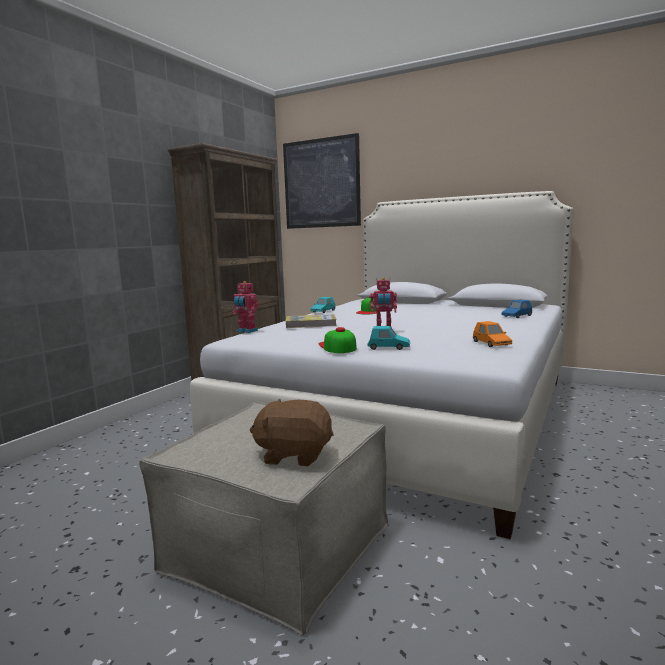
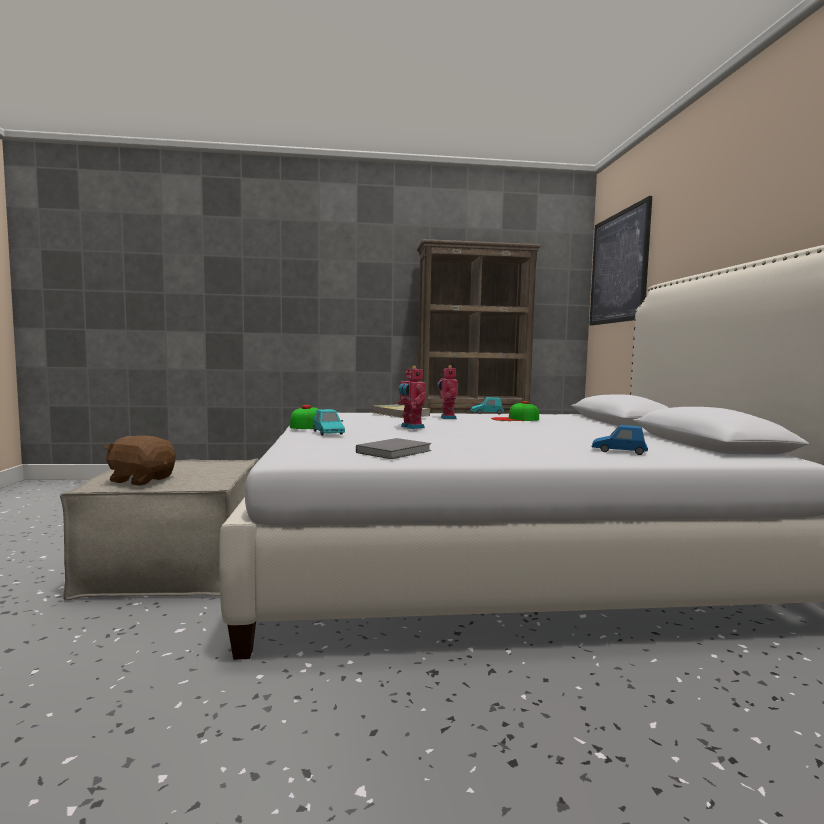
camera: 55 degrees right, 5 degrees down
toy robot [233,281,259,333] -> toy robot moved to [438,365,458,419]
brown plush toy [250,399,334,466] -> brown plush toy turned 45 degrees counterclockwise [104,435,176,486]
orange toy car [473,321,512,347] -> grey book [356,438,431,459]

